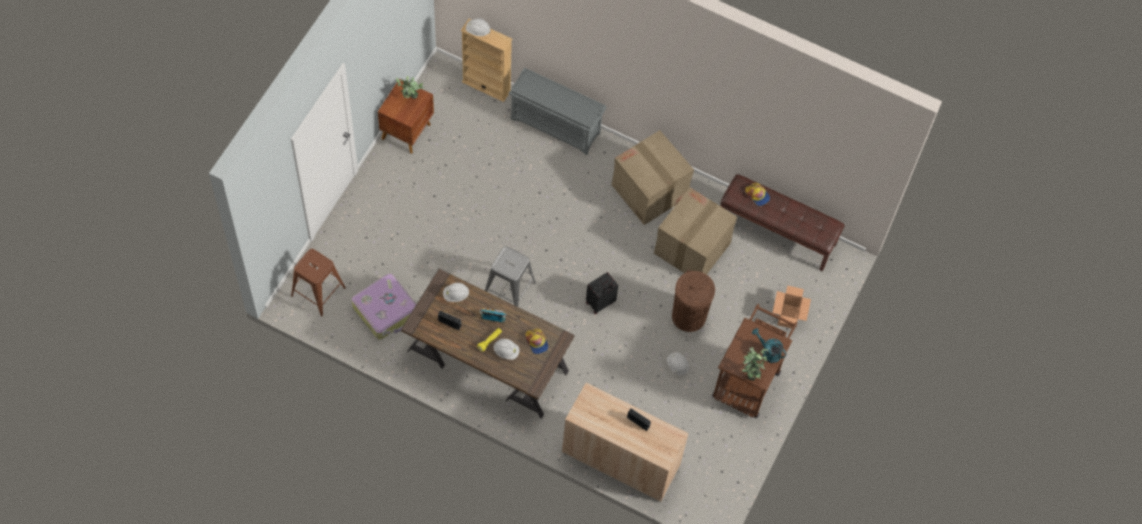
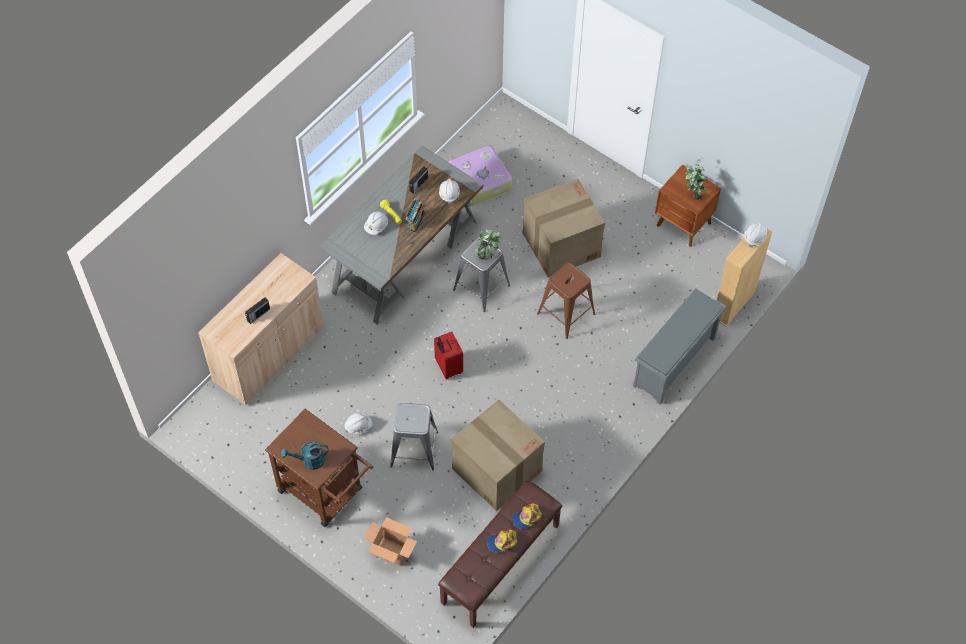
camera: 105 degrees right, 5 degrees down
brown stool [291,249,346,316] -> brown stool moved to [537,263,595,339]
brown desk [401,268,575,419] -> grey desk [319,146,483,325]
cap [525,328,548,354] -> cap moved to [487,530,517,552]
black suitcase [586,272,618,314] -> red suitcase [434,332,463,379]
cardboard box [611,130,694,225] -> cardboard box moved to [522,179,605,277]
brown trash can [672,271,715,332] -> grey stool [390,403,438,471]
potted plant [742,347,769,381] -> potted plant moved to [475,229,502,259]
turquoise watering can [752,328,787,363] -> turquoise watering can turned 150 degrees counterclockwise [281,441,329,470]

